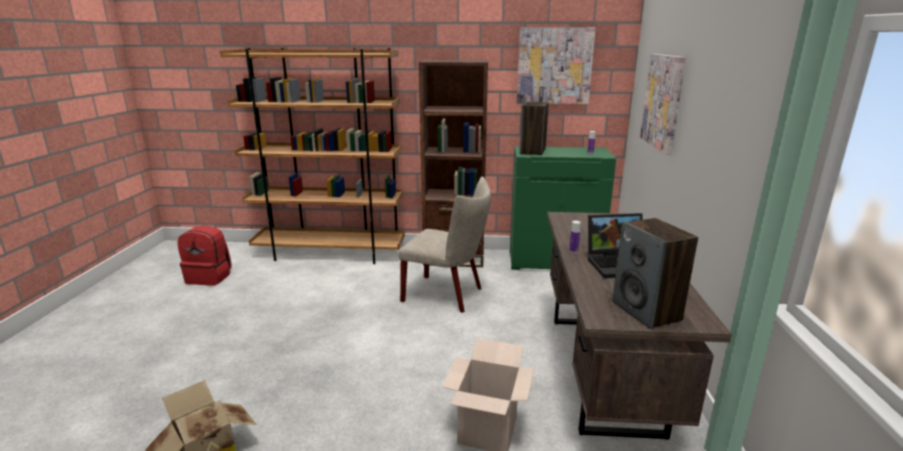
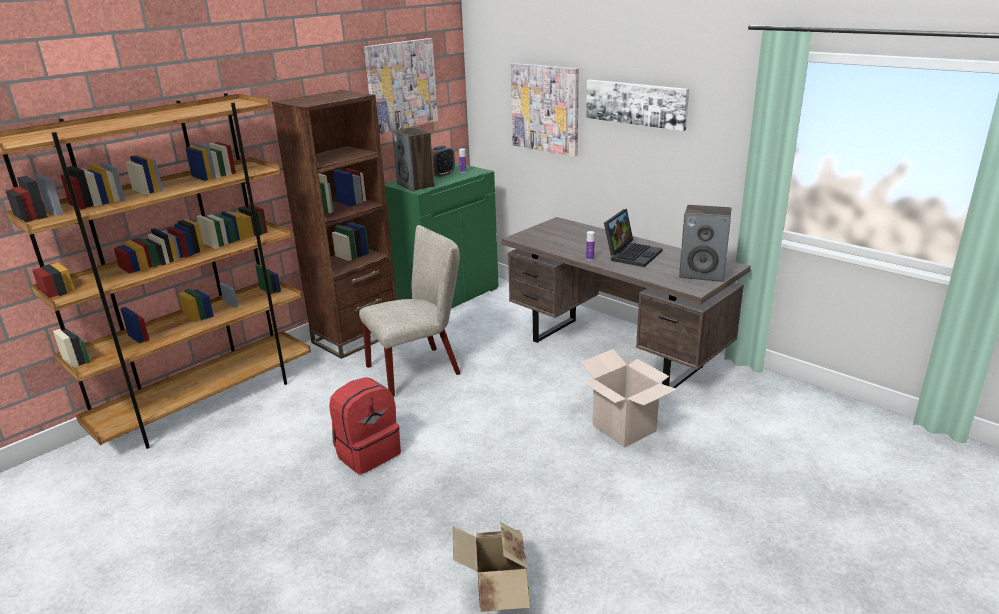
camera: 50 degrees left, 5 degrees up
red backpack [178,225,232,286] -> red backpack moved to [329,377,401,474]
none -> alarm clock [432,145,455,177]
none -> picture [586,80,689,131]

